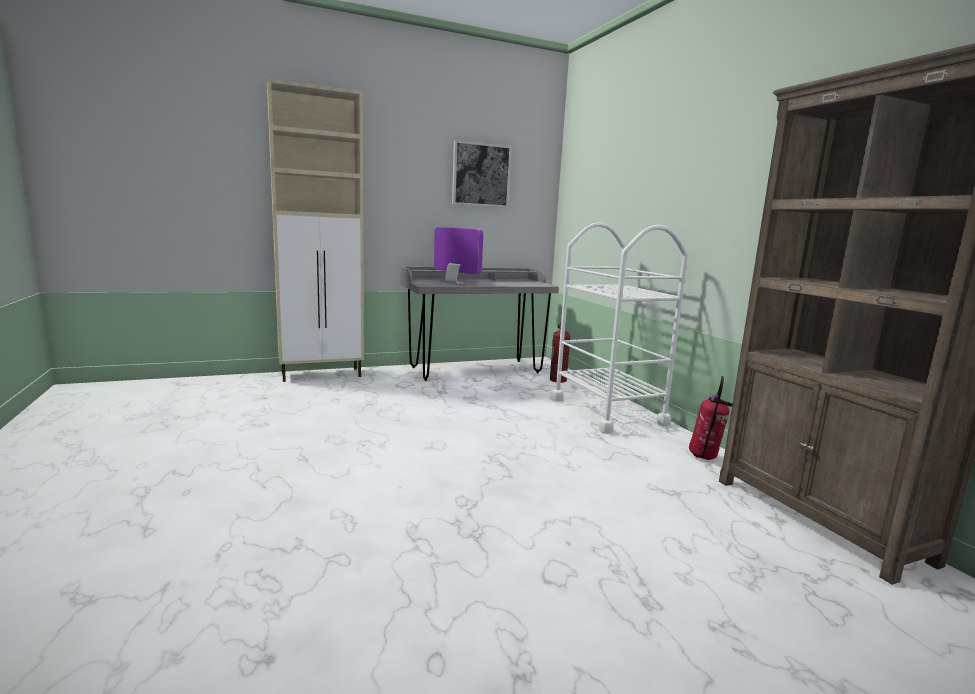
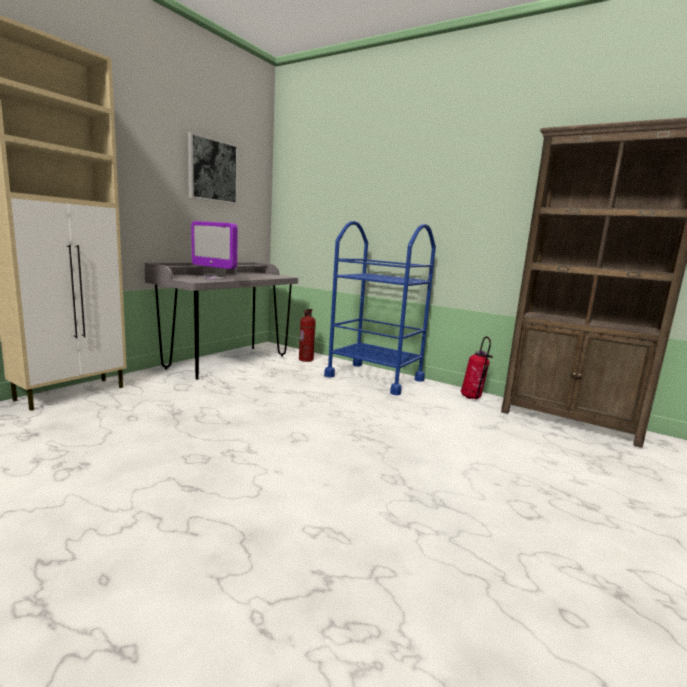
camera: 35 degrees left, 0 degrees up
monitor [434,227,483,285] -> monitor turned 150 degrees counterclockwise [191,221,238,280]
white cart [551,222,688,434] -> blue cart [324,221,436,395]

